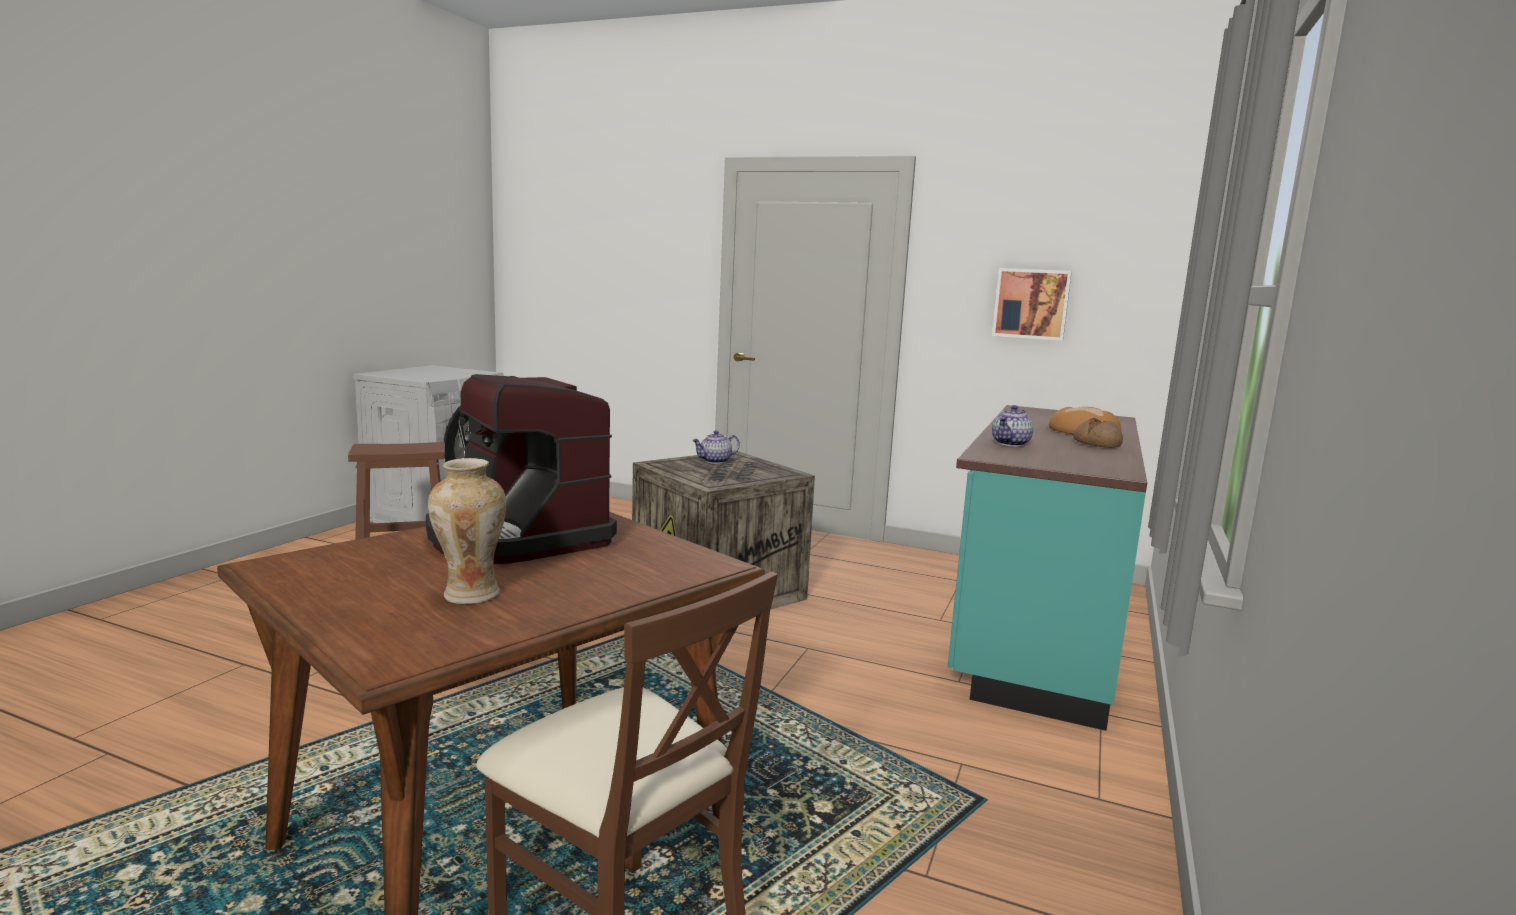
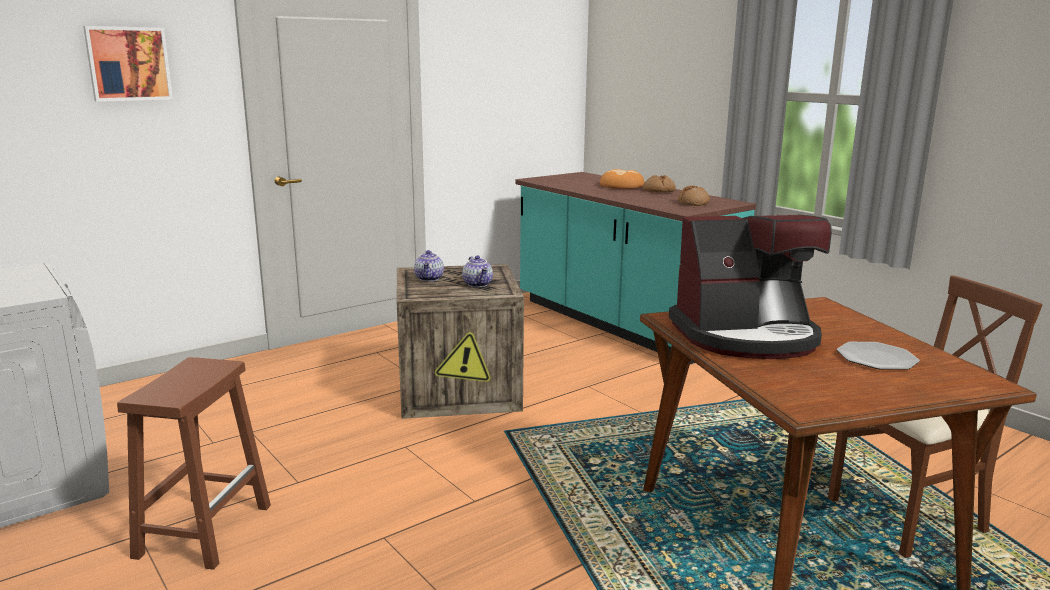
camera: 60 degrees left, 5 degrees up
vase [428,458,506,604] -> plate [837,342,920,370]
picture [992,268,1072,341] -> picture moved to [83,26,173,102]
teapot [992,405,1033,447] -> teapot moved to [462,256,493,287]
none -> bread [678,186,710,206]

